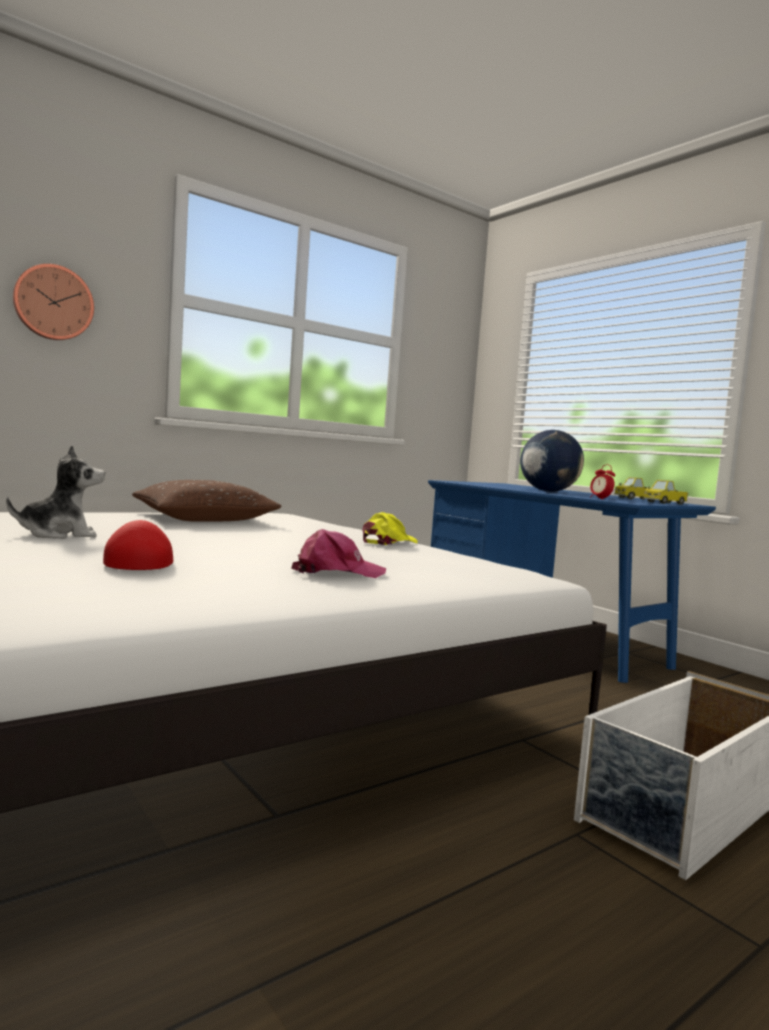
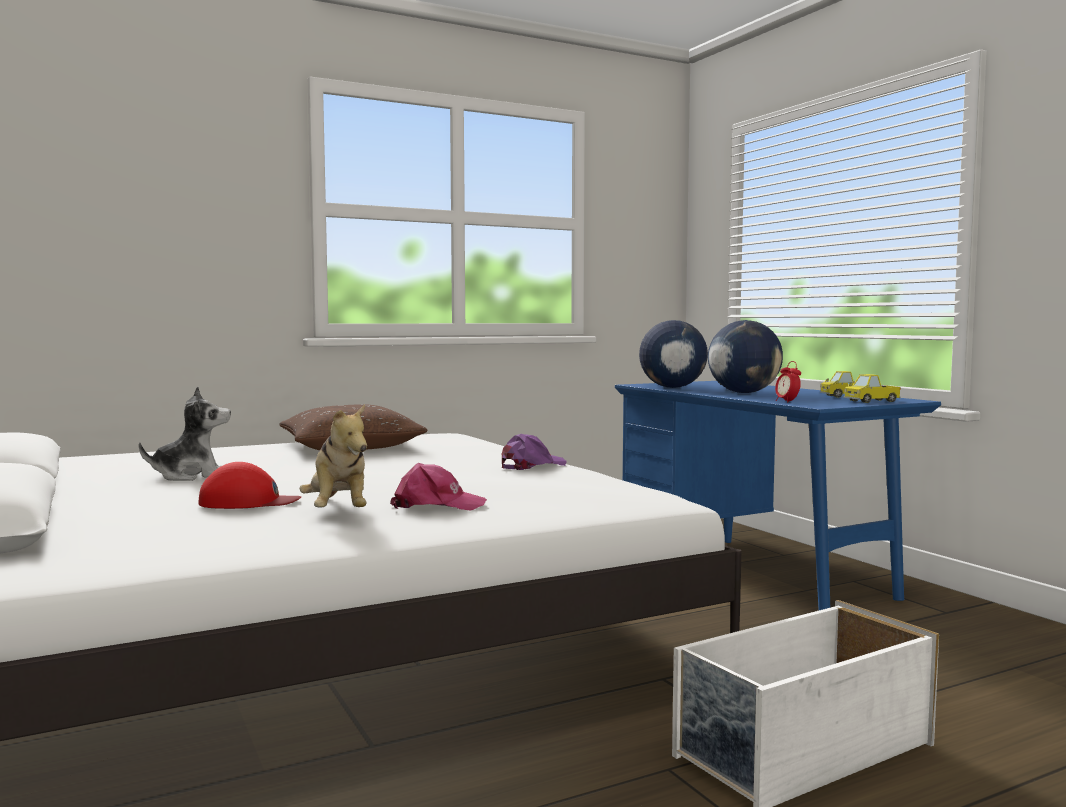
camera: 10 degrees right, 0 degrees up
wall clock [13,264,94,340] -> none
red cap [103,520,173,570] -> red cap turned 90 degrees clockwise [198,462,301,509]
yellow cap [362,512,418,545] -> purple cap [502,434,567,470]
none -> plush toy [299,404,367,507]
none -> globe [639,320,708,388]

